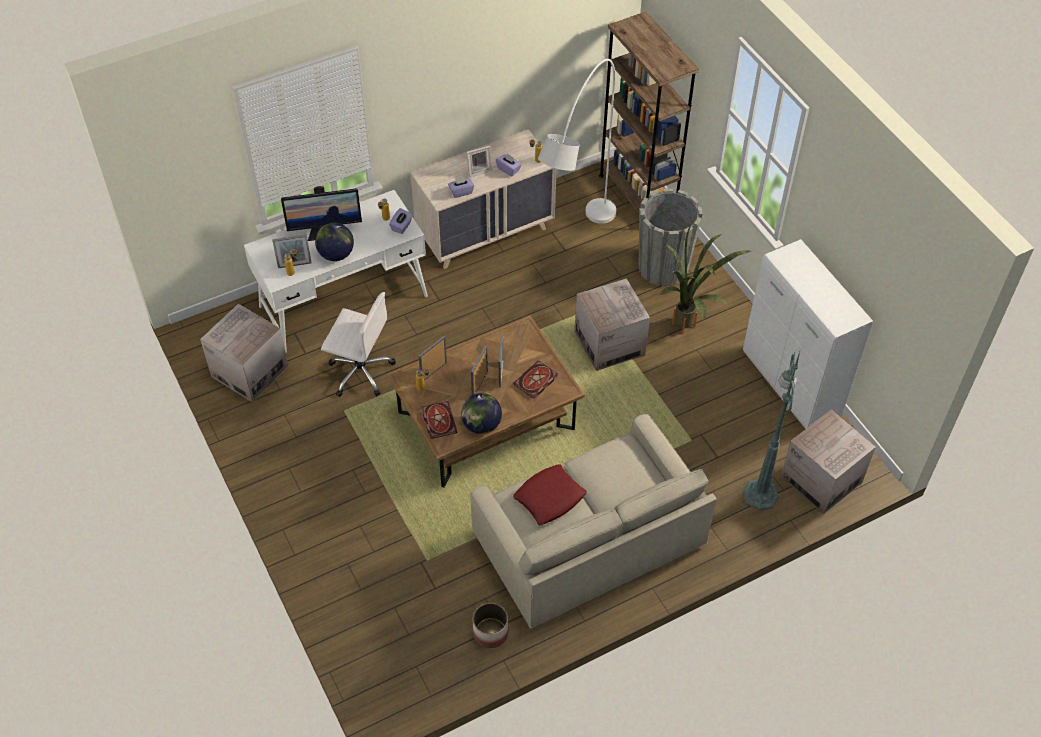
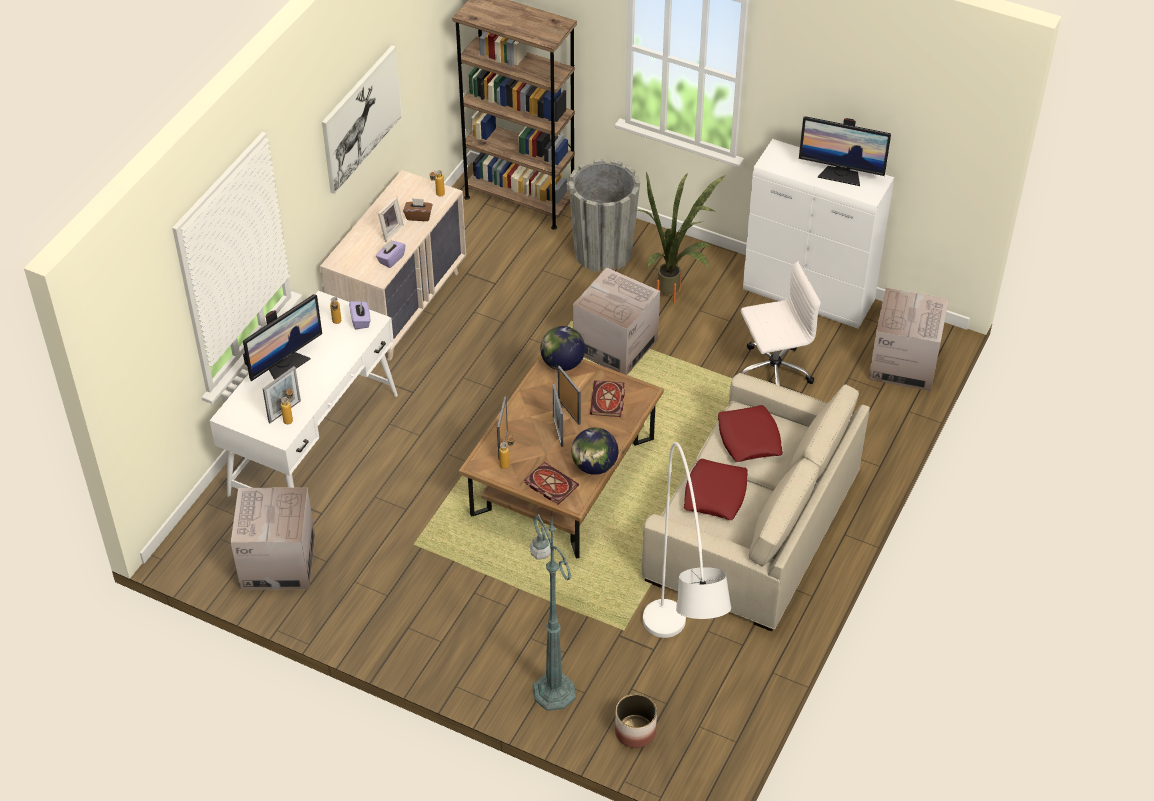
camera: 35 degrees left, 5 degrees down
globe [315,223,354,261] -> globe moved to [540,326,585,371]
white office chair [321,292,396,397] -> white office chair moved to [741,261,821,386]
planter [473,603,508,648] -> planter moved to [615,694,657,748]
purple tissue box [496,154,522,176] -> brown tissue box [403,198,433,221]
white floor lamp [538,59,616,224] -> white floor lamp moved to [643,442,731,638]
green floor lamp [743,352,800,510] -> green floor lamp moved to [530,507,576,711]
none -> picture [322,45,402,194]
none -> red pillow [718,405,783,462]
none -> monitor [799,116,891,186]

